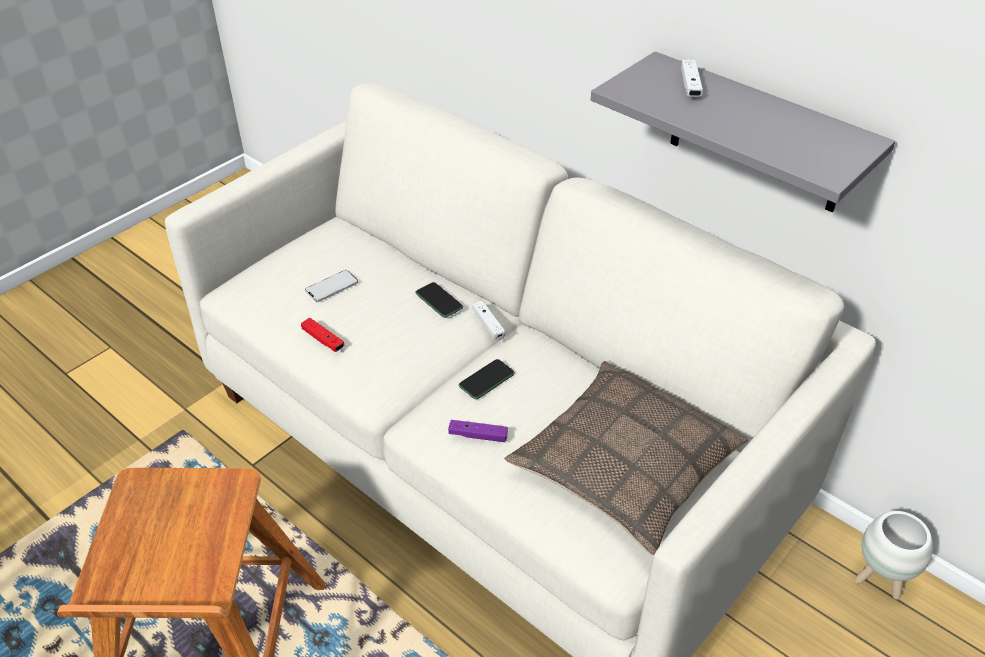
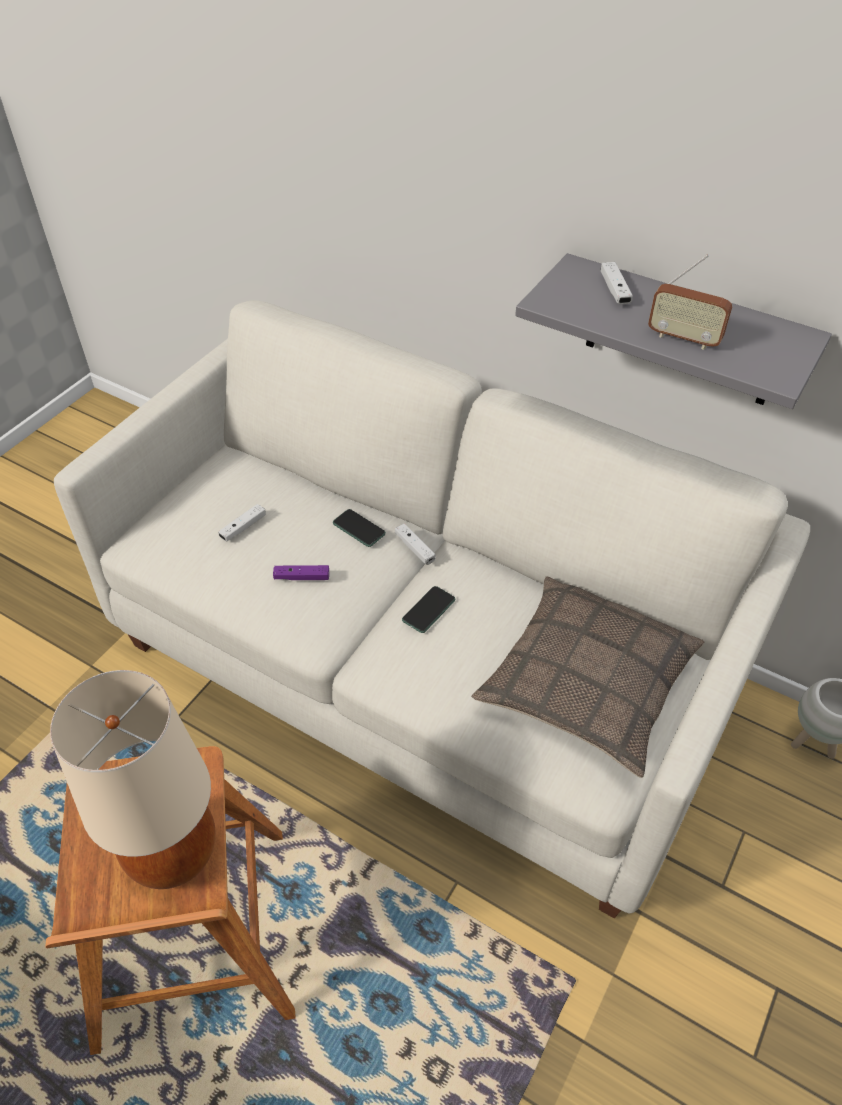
camera: 10 degrees left, 5 degrees up
red game controller [301,318,344,352] -> none
phone [305,270,358,302] -> white game controller [218,504,266,541]
purple game controller [448,420,508,442] -> purple game controller moved to [273,565,329,580]
none -> beige table lamp [50,670,216,889]
none -> radio [648,254,732,350]

